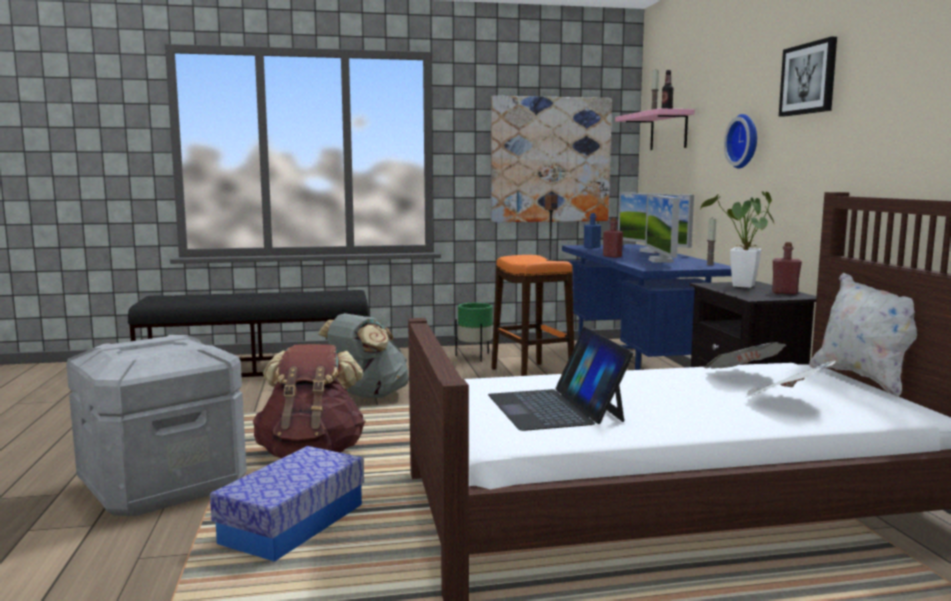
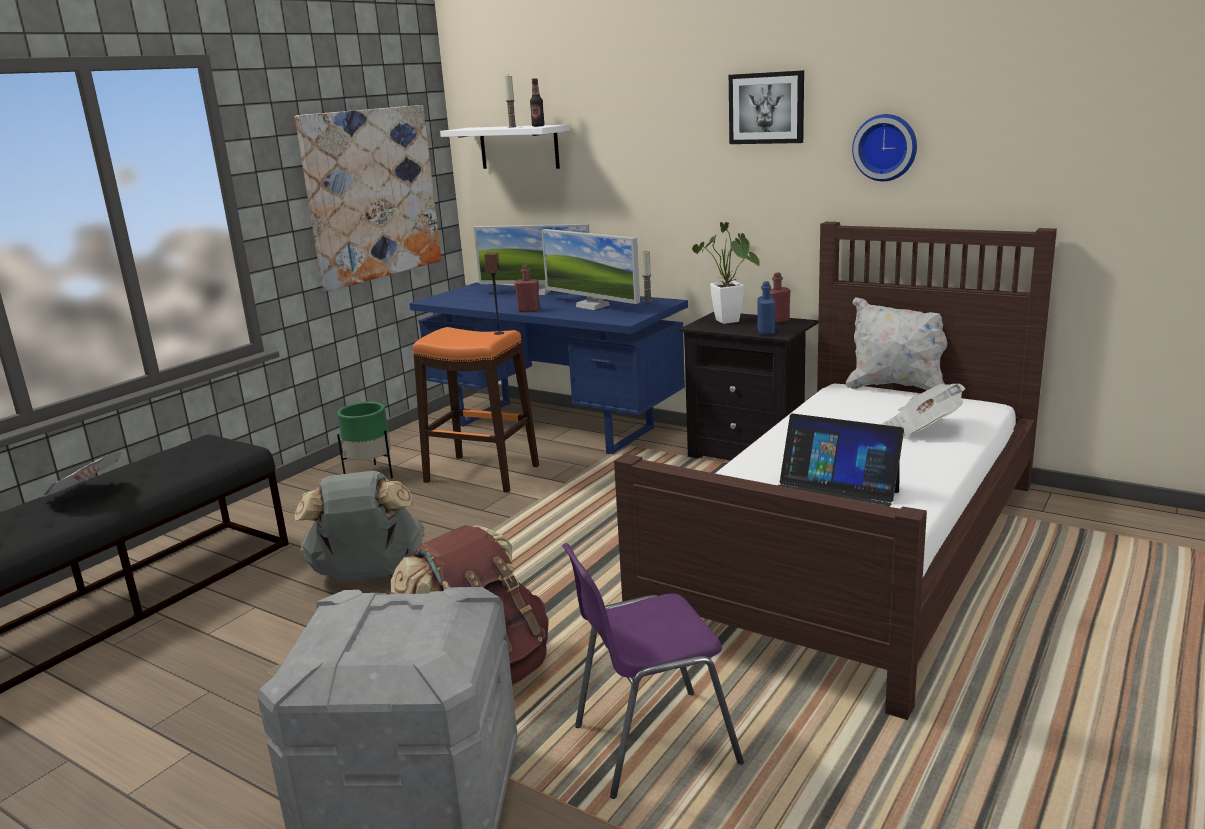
camera: 45 degrees left, 10 degrees up
storage box [210,446,364,562] -> purple chair [562,543,744,799]
blue bottle [584,213,601,248] -> blue bottle moved to [757,281,775,335]
pink shelf [615,108,695,150] -> white shelf [440,124,570,169]
newspaper [704,342,786,369] -> newspaper moved to [43,452,122,497]
wall clock [724,114,757,168] -> wall clock moved to [852,114,917,181]

